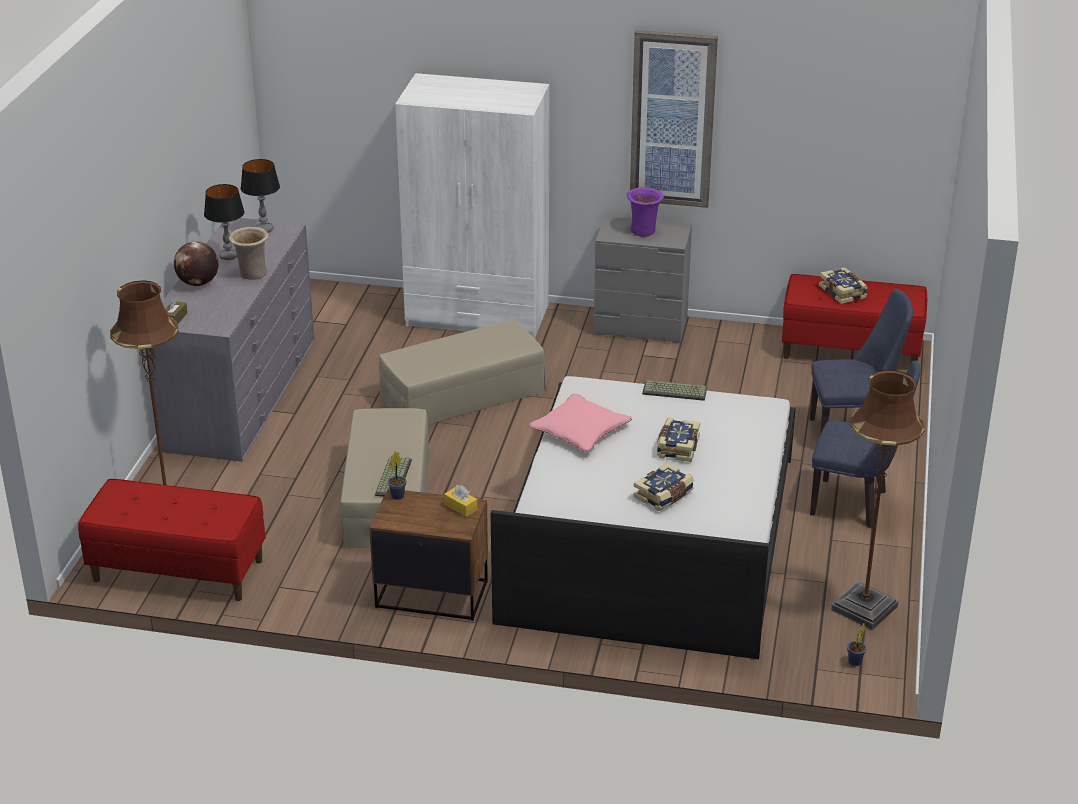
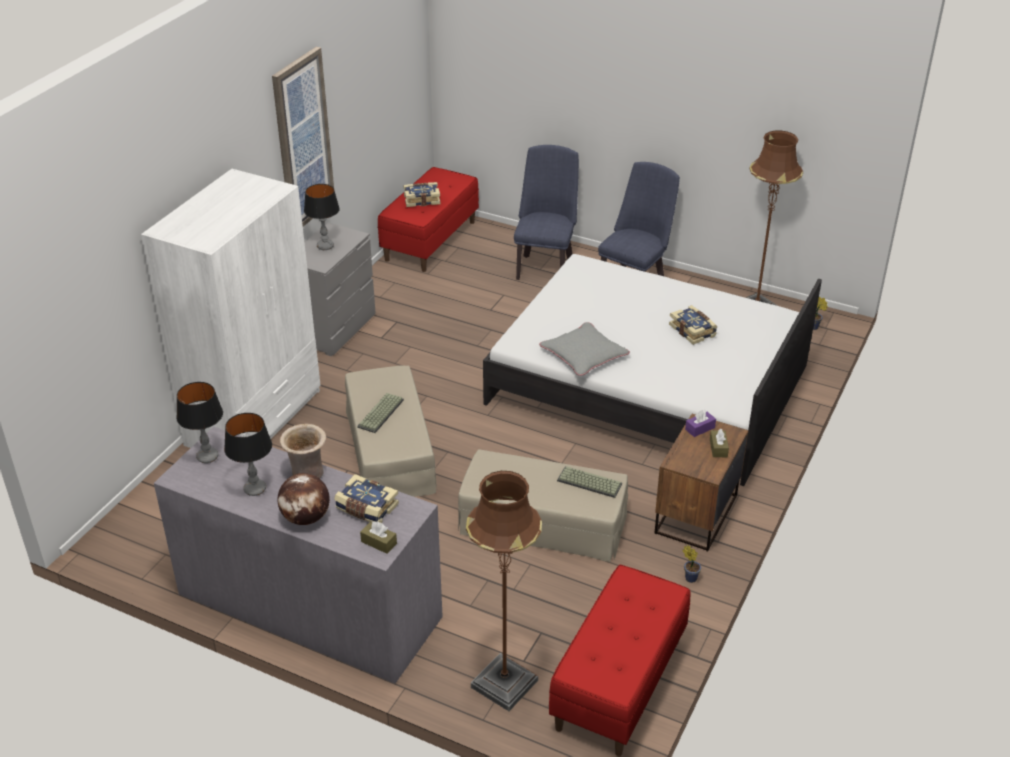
camera: 75 degrees left, 5 degrees up
potted plant [388,451,406,500] -> potted plant moved to [682,545,701,583]
yellow tissue box [444,485,477,517] -> purple tissue box [685,410,716,437]
pink pillow [529,394,632,452] -> grey pillow [539,322,630,376]
purple vase [627,187,664,237] -> table lamp [304,184,340,250]
keyboard [642,380,707,401] -> keyboard moved to [357,393,404,433]
book [657,418,700,462] -> book moved to [334,474,399,523]
none -> brown tissue box [710,428,729,457]

